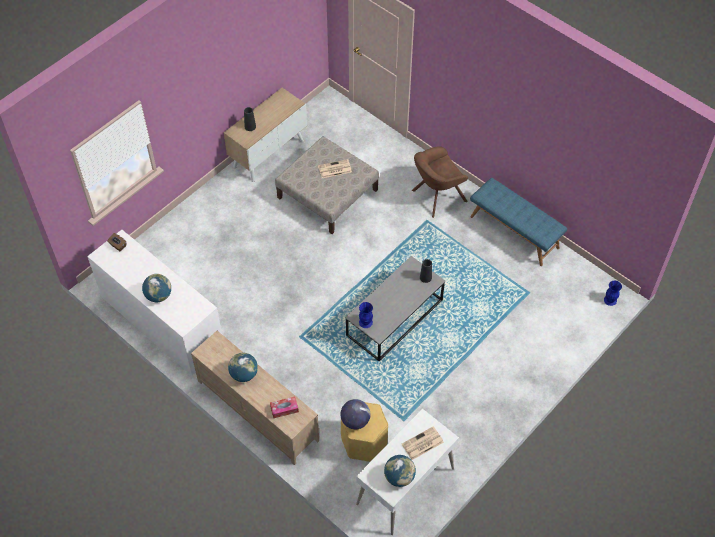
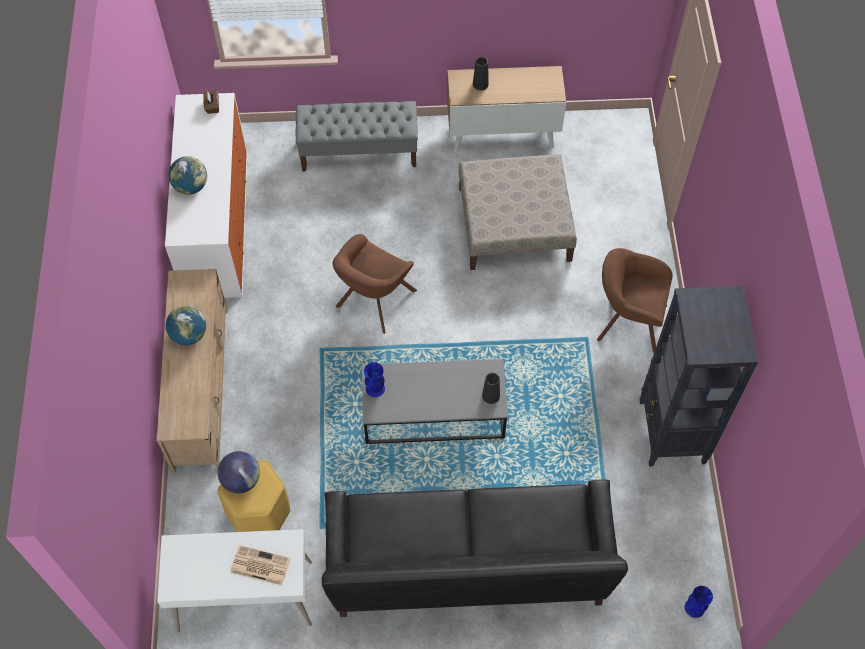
camera: 45 degrees right, 5 degrees up
tissue box [270,396,299,418] -> none
newspaper [318,159,352,178] -> none
globe [384,455,416,487] -> none
blue bench [470,178,567,266] -> black bookcase [640,286,758,467]
none -> grey bench [296,101,418,172]
none -> black sofa [322,479,628,617]
none -> brown armchair [332,234,417,334]

